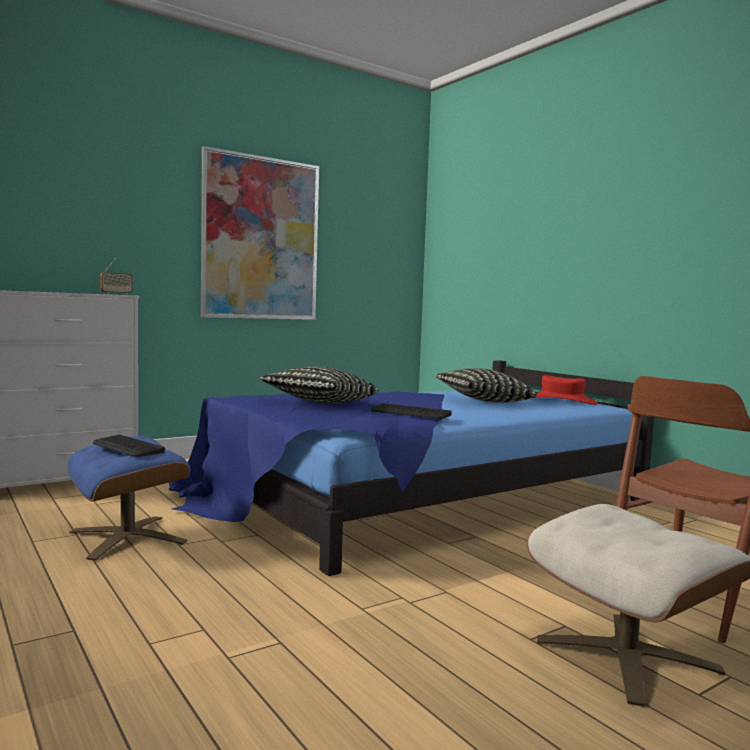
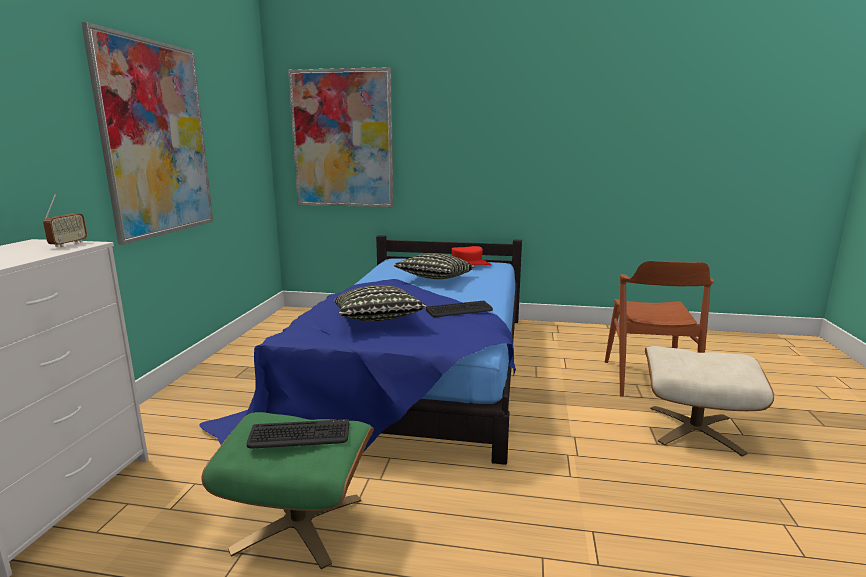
camera: 45 degrees left, 10 degrees up
blue ottoman [67,436,190,561] -> green ottoman [202,412,374,570]
none -> picture [288,67,394,207]

